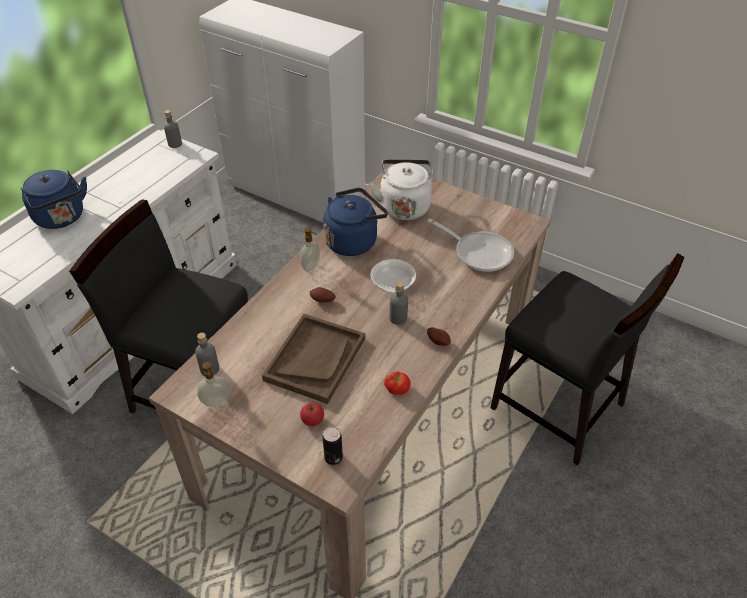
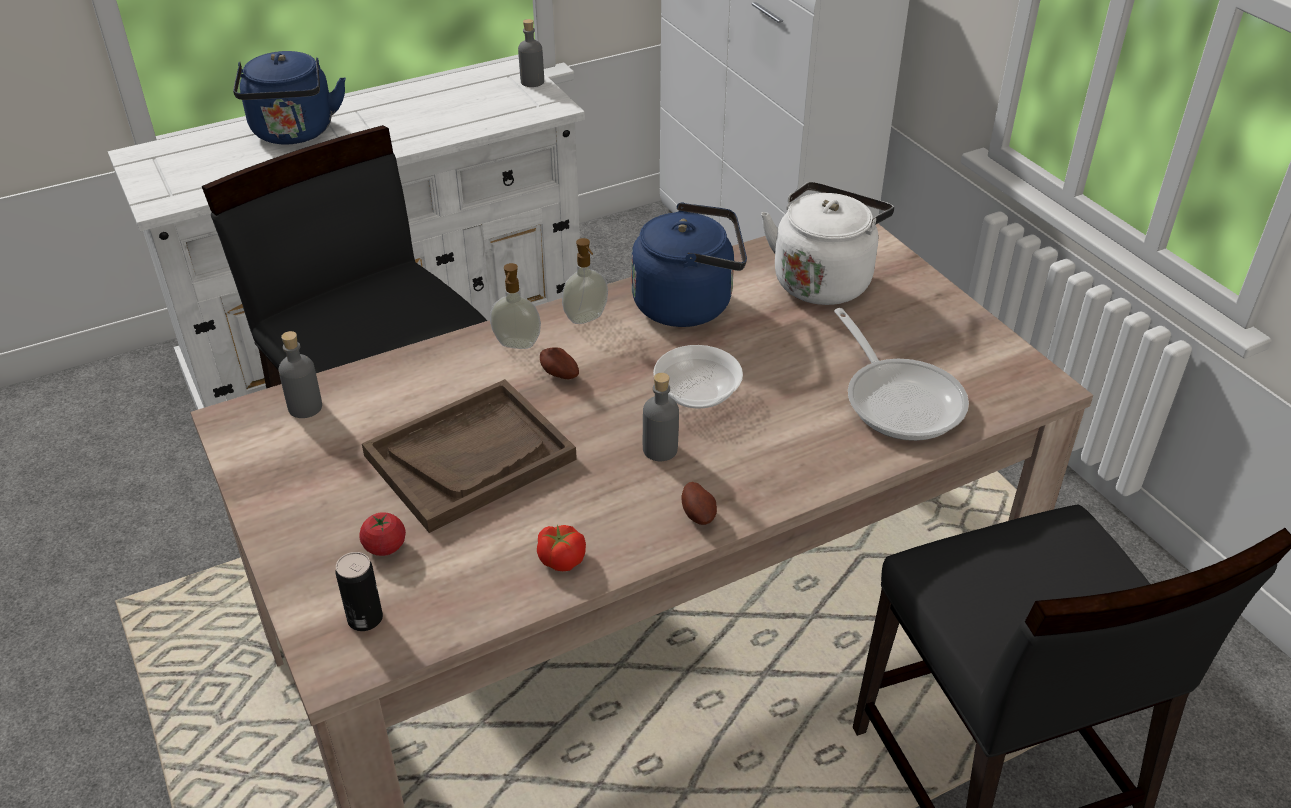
camera: 30 degrees right, 5 degrees down
soap dispenser [197,362,230,407] -> soap dispenser moved to [490,263,541,349]

